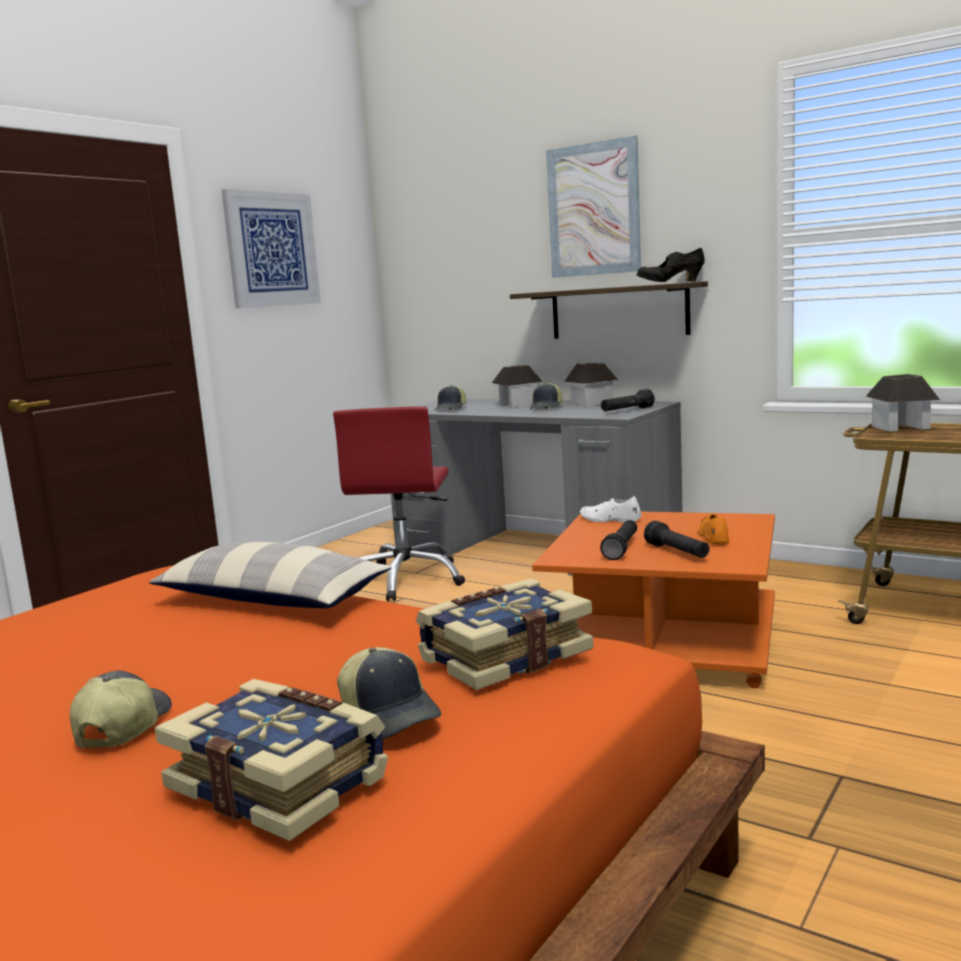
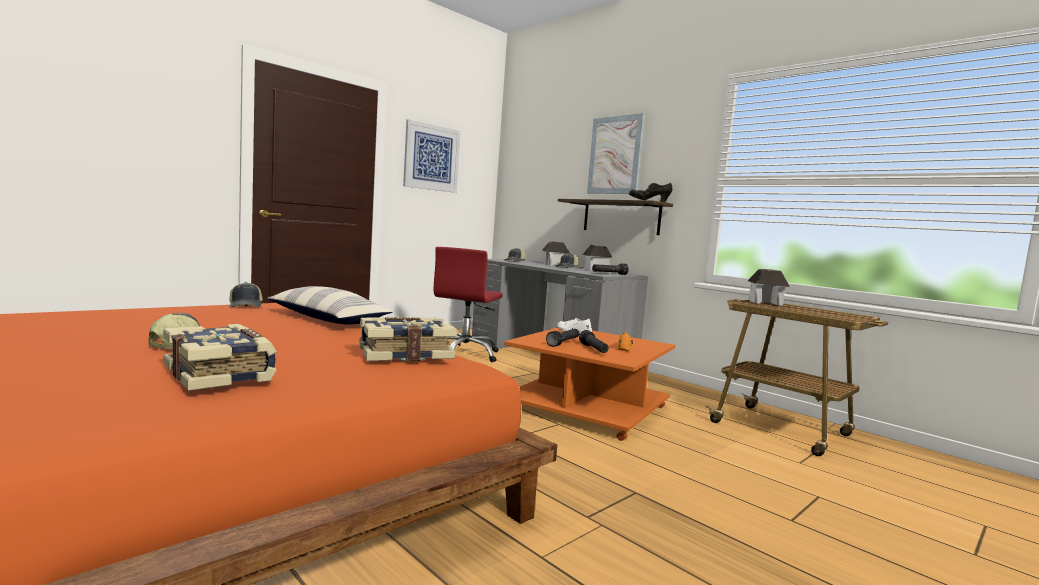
camera: 10 degrees right, 5 degrees down
cap [337,647,441,738] -> cap moved to [229,282,263,308]

